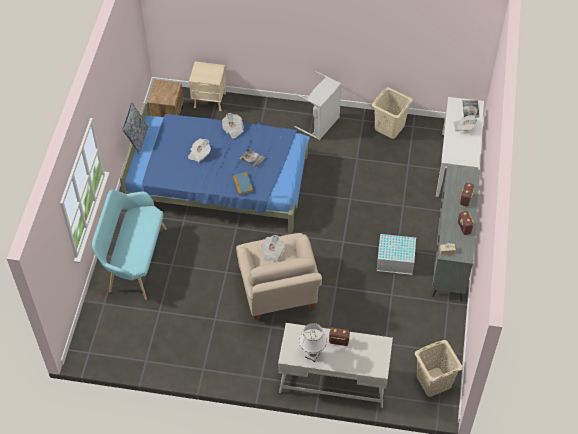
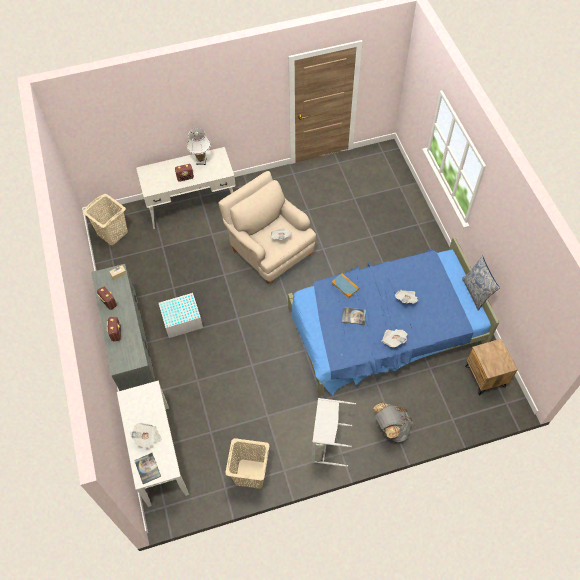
camera: 155 degrees right, 5 degrees up
turquoise bench [92,190,167,300] -> none
beige nightstand [189,61,226,111] -> none
none -> grey backpack [373,402,413,442]

